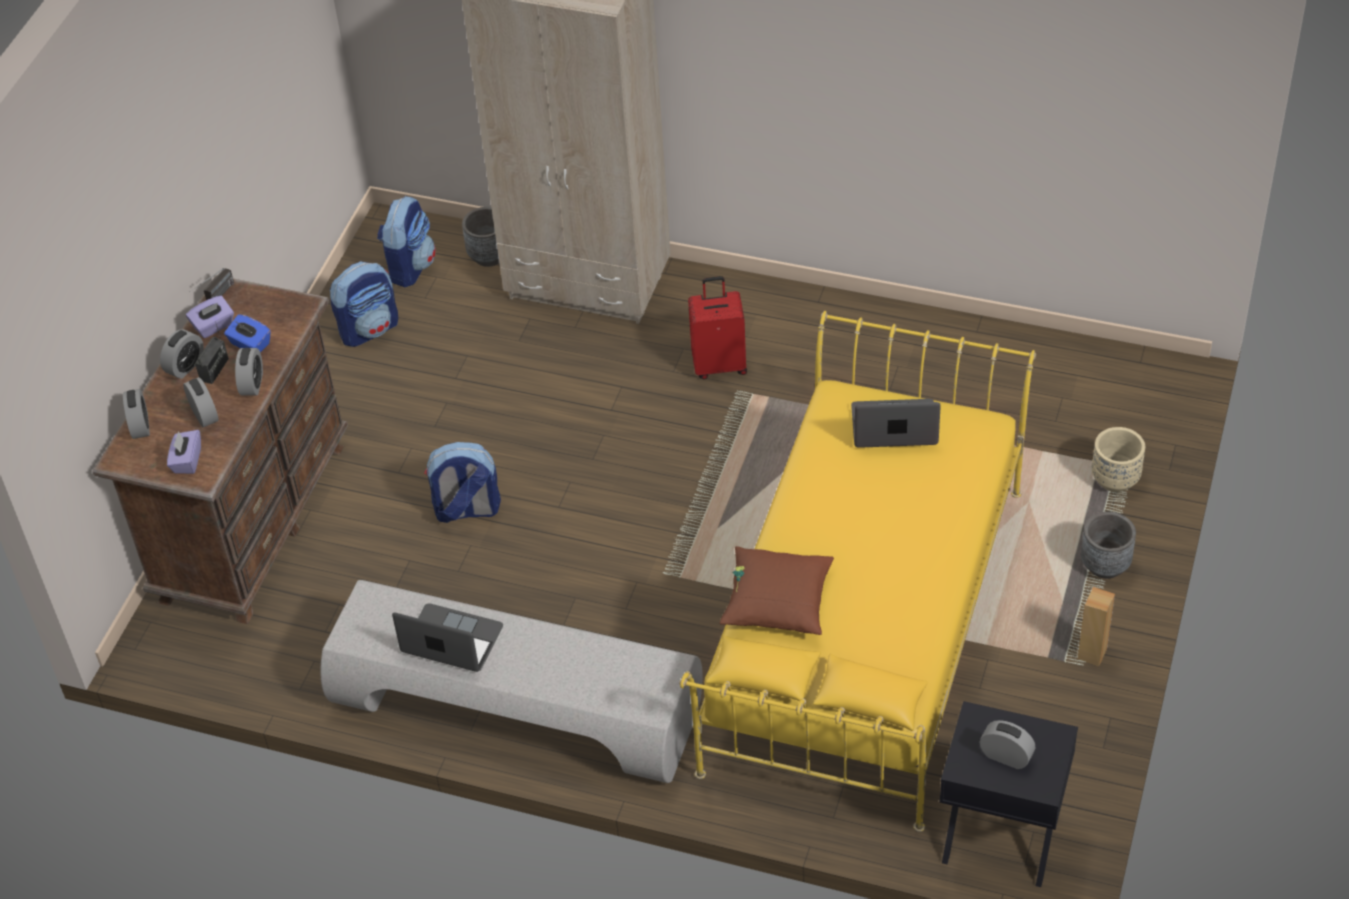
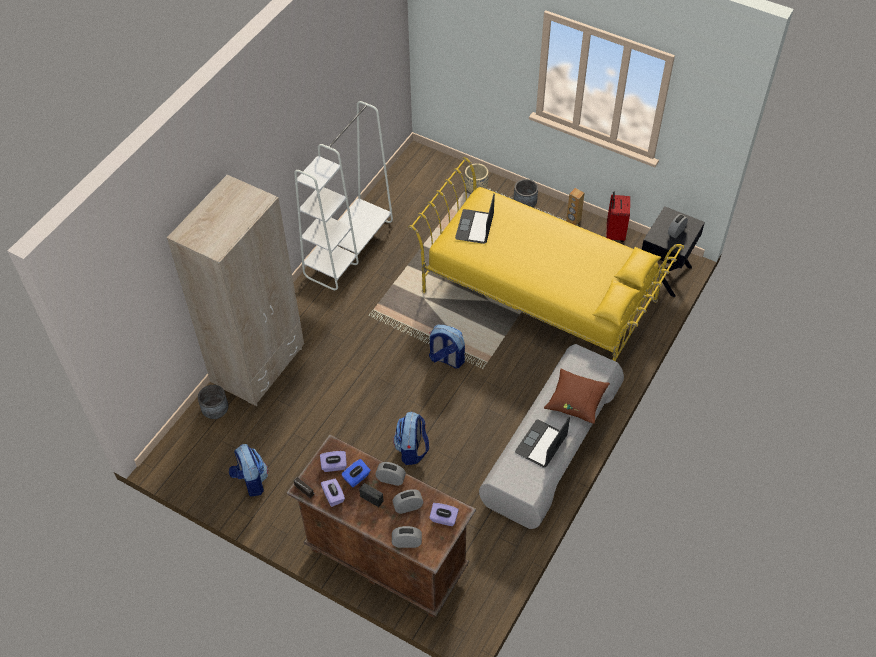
camera: 80 degrees left, 5 degrees up
alarm clock [160,329,204,379] -> none
backpack [377,196,436,287] -> backpack moved to [429,324,465,368]
red suitcase [688,276,747,379] -> red suitcase moved to [607,192,630,242]
brown pillow [720,546,834,635] -> brown pillow moved to [544,369,610,424]
none -> white clothes rack [294,101,393,290]
none -> purple tissue box [320,451,347,472]

